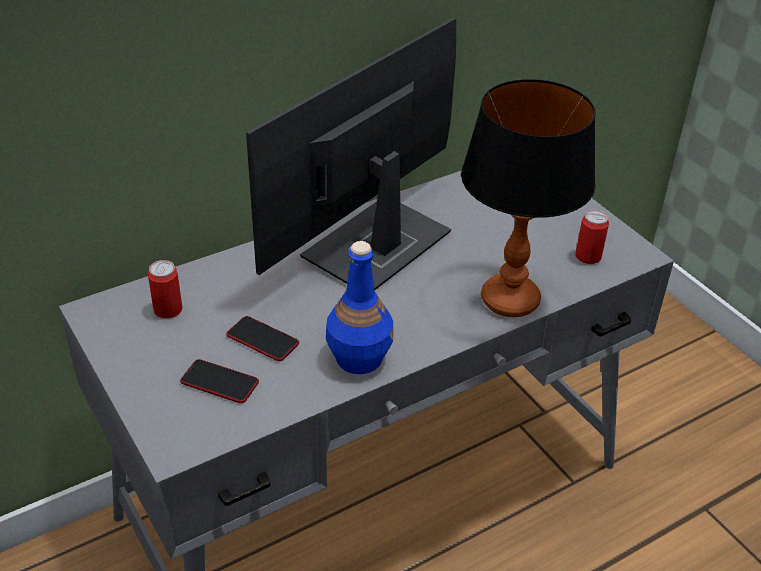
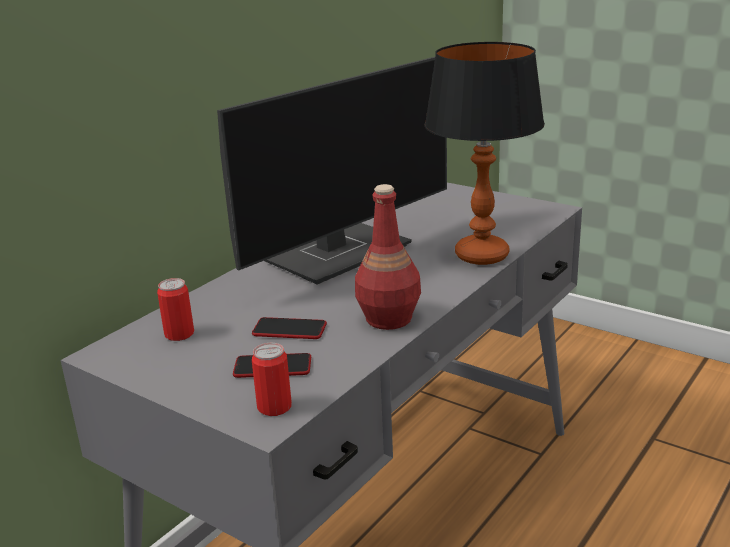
camera: 20 degrees left, 15 degrees down
monitor [246,18,456,290] -> monitor turned 150 degrees counterclockwise [217,57,447,285]
blue bottle [326,241,393,374] -> red bottle [355,184,421,330]
can [575,210,609,264] -> can moved to [252,343,292,416]

